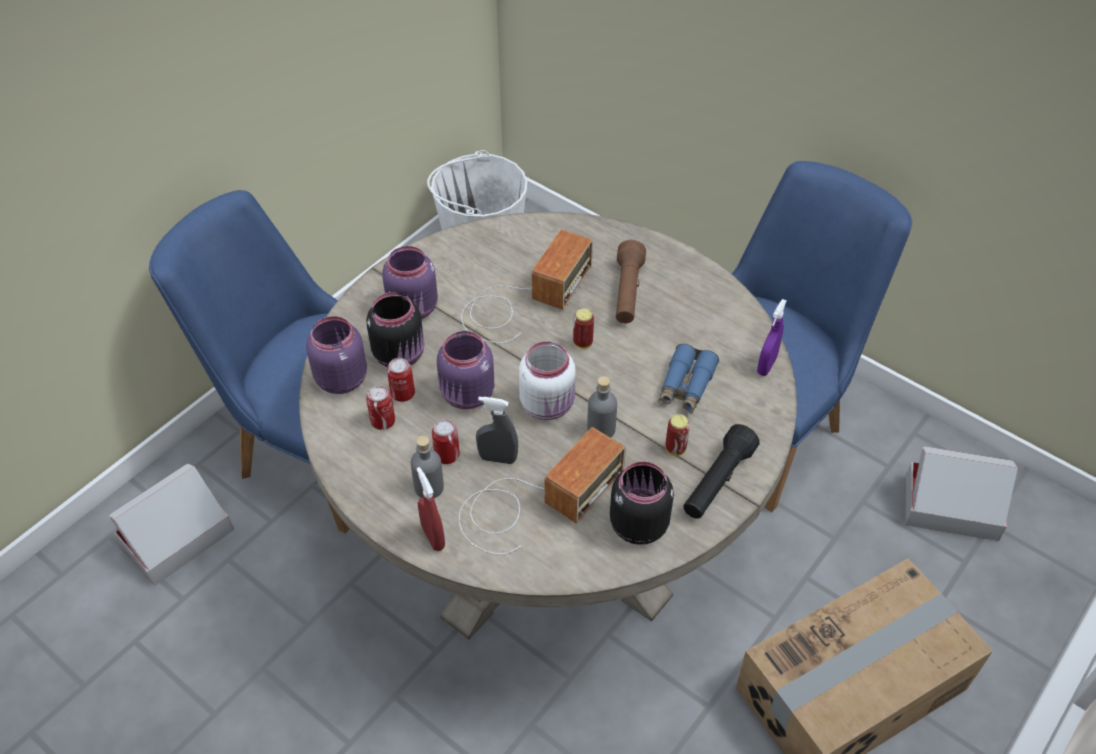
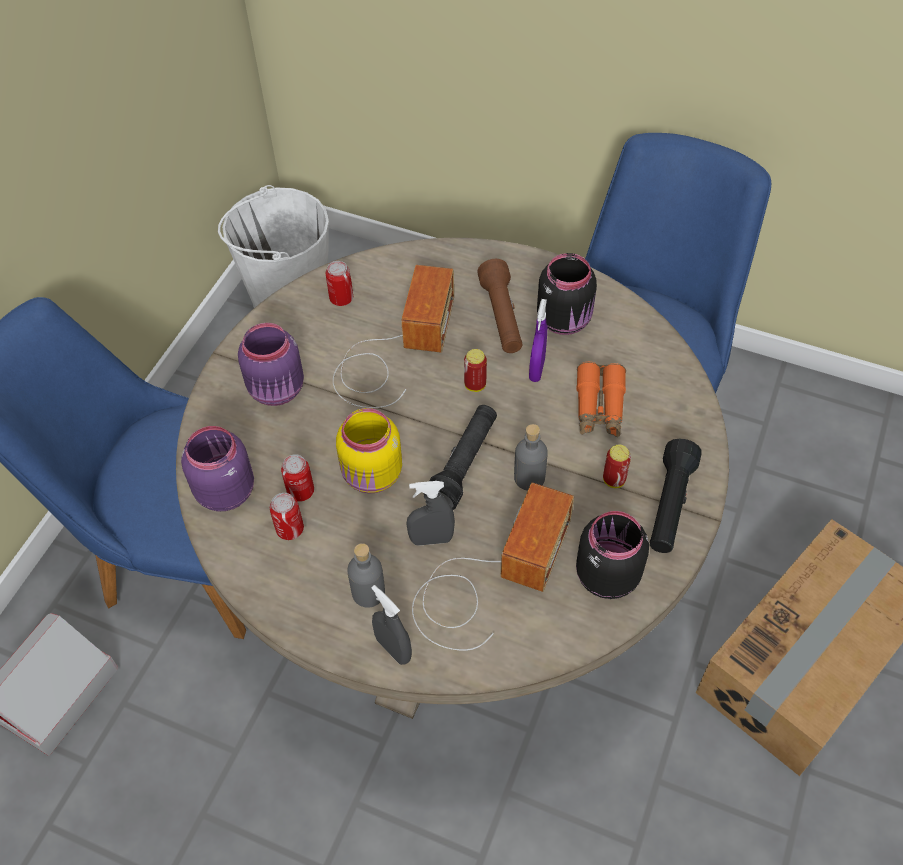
camera: 15 degrees left, 5 degrees up
black jar [366,292,425,367] -> black jar moved to [537,253,597,335]
red spray bottle [417,467,445,551] -> grey spray bottle [371,585,412,665]
can [432,419,460,464] -> can moved to [326,261,353,306]
purple jar [437,331,494,410] -> yellow jar [336,408,402,493]
white jar [519,341,576,420] -> black flashlight [424,405,497,510]
blue binoculars [658,343,719,414] -> orange binoculars [576,362,626,437]
purple spray bottle [757,299,787,376] -> purple spray bottle moved to [529,299,547,382]
cardboard box [905,447,1018,541] -> none

